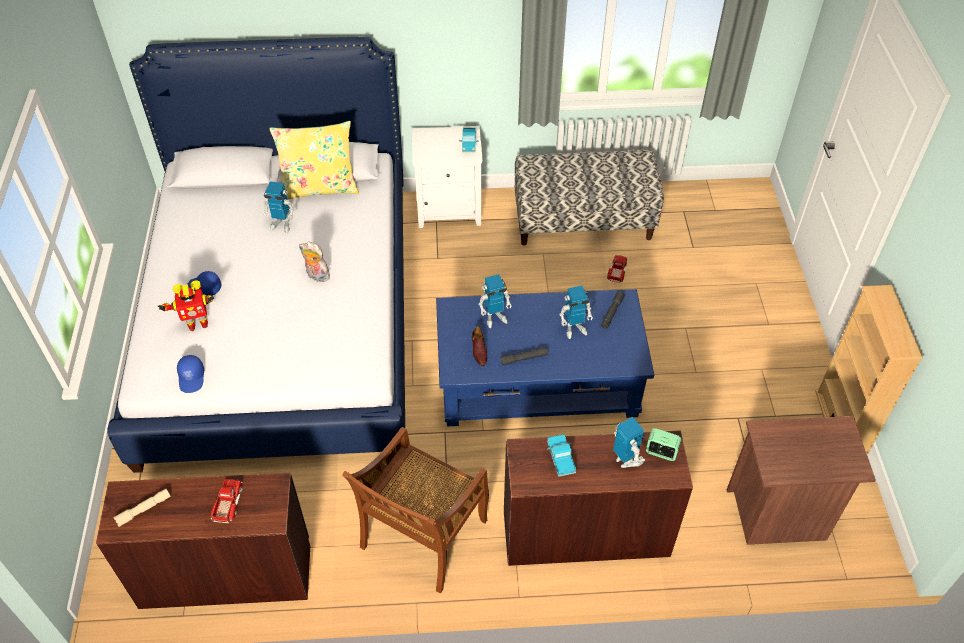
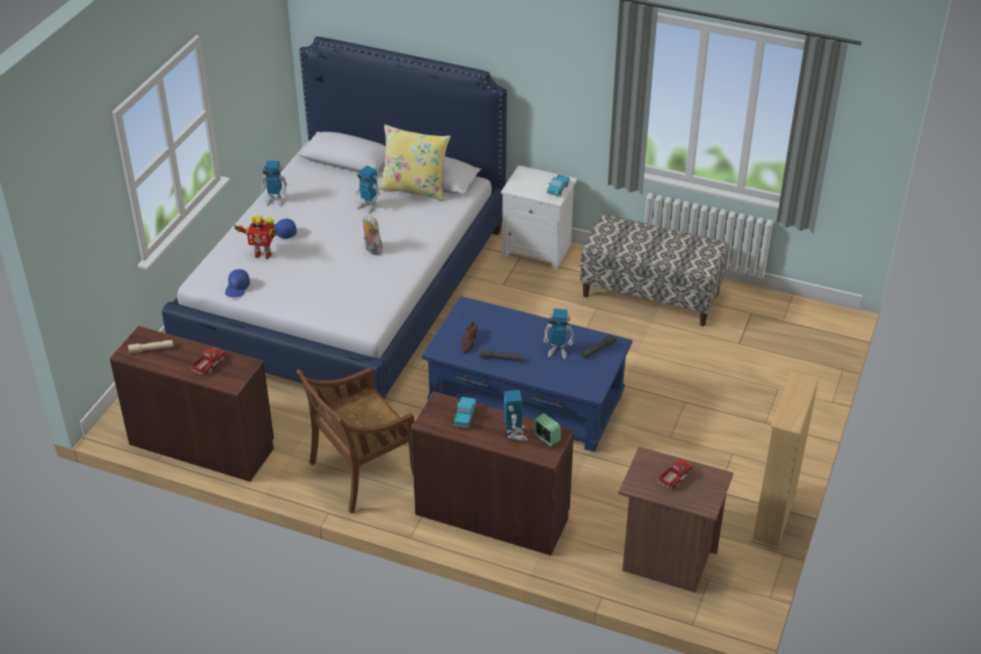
camera: 25 degrees right, 10 degrees down
toy robot [478,274,512,328] -> toy robot moved to [260,160,288,207]
toy truck [607,255,627,283] -> toy truck moved to [657,459,693,489]

